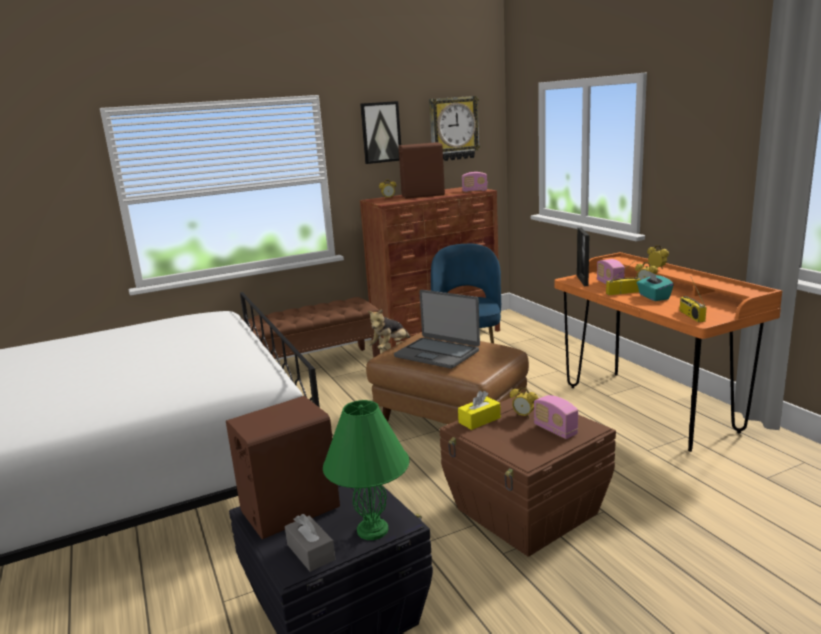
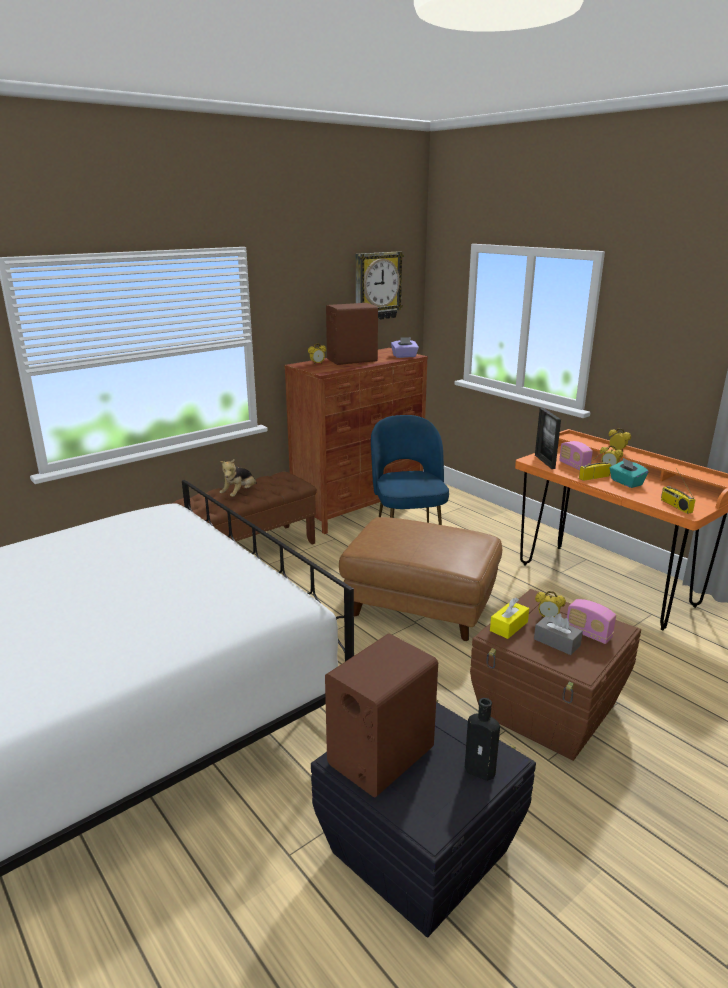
camera: 15 degrees left, 5 degrees up
grey tissue box [285,514,335,572] -> grey tissue box moved to [534,613,583,655]
green table lamp [323,400,409,540] -> black bottle [465,698,500,781]
picture [360,101,401,164] -> none
plush toy [368,309,410,349] -> plush toy moved to [220,459,257,497]
laptop [394,290,480,369] -> none
radio [462,172,487,192] -> purple tissue box [391,337,419,358]

